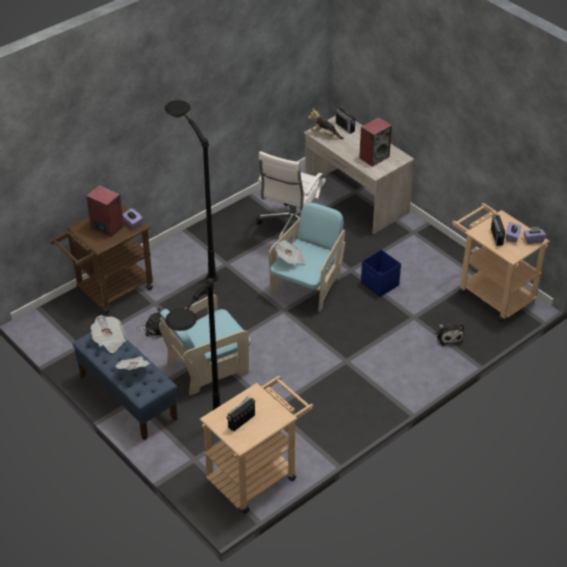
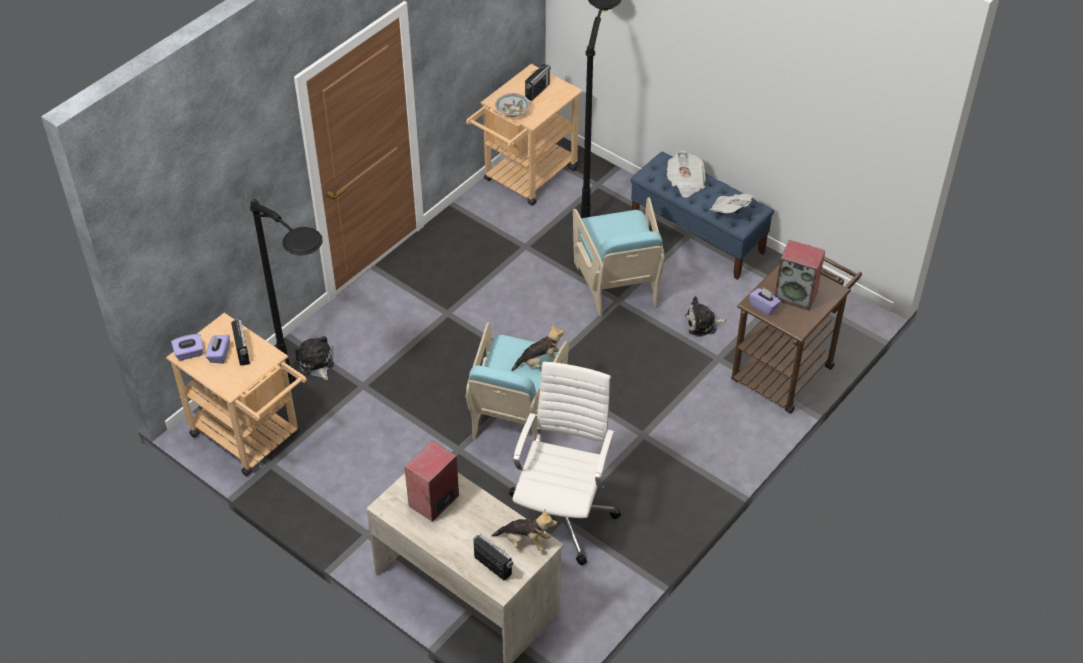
camera: 170 degrees right, 5 degrees up
turquoise armchair [159,294,251,395] -> turquoise armchair turned 120 degrees clockwise [573,197,664,317]
black floor lamp [165,100,218,282] -> black floor lamp moved to [250,199,323,384]
newspaper [273,240,306,265] -> plush toy [511,324,564,371]
blue storage box [361,249,401,297] -> none
none -> bowl [495,93,530,117]

